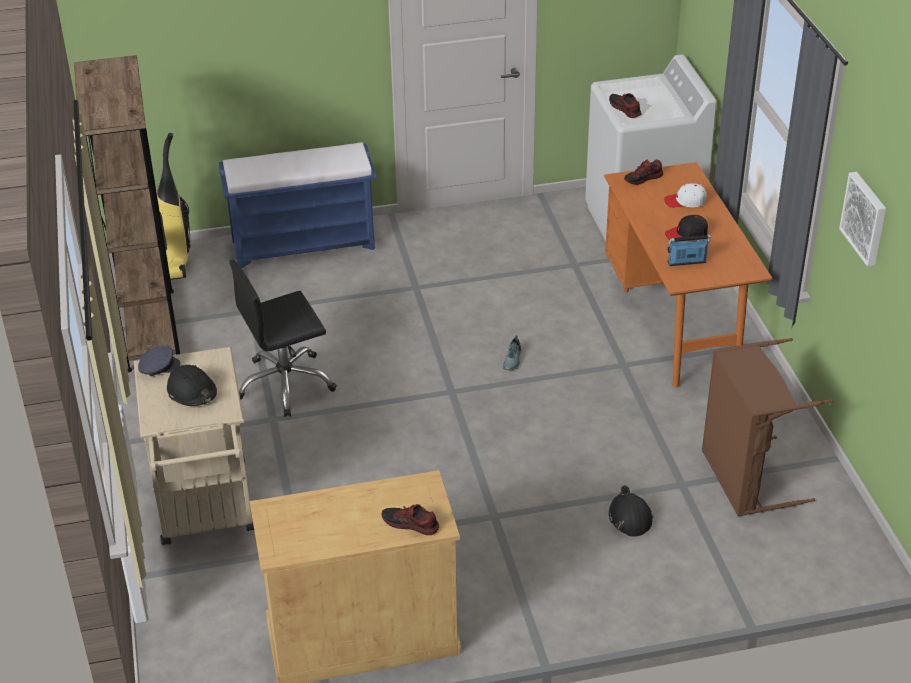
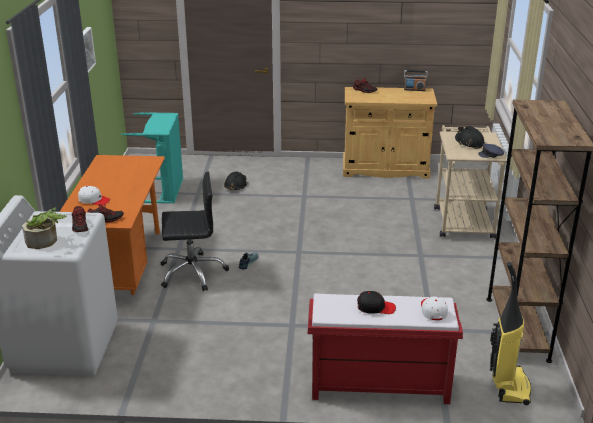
camera: 165 degrees left, 10 degrees down
blue bench [219,142,377,268] -> red bench [308,293,463,404]
black office chair [229,260,337,417] -> black office chair moved to [161,172,229,291]
black cap [665,215,708,240] -> black cap moved to [357,291,396,314]
radio [667,235,711,266] -> radio moved to [404,70,428,91]
brown laundry basket [702,338,834,517] -> turquoise laundry basket [121,112,183,203]
none -> potted plant [22,207,67,249]
none -> white cap [421,296,448,320]

